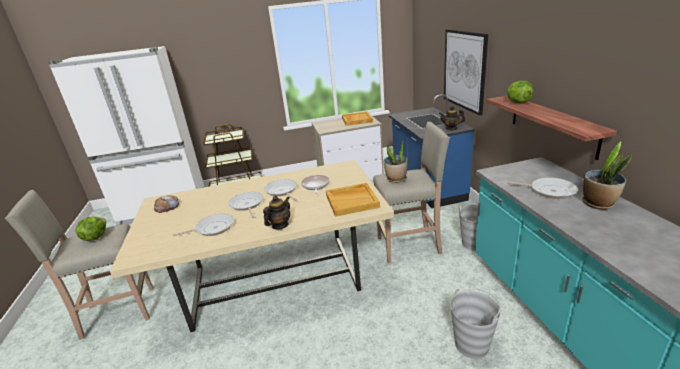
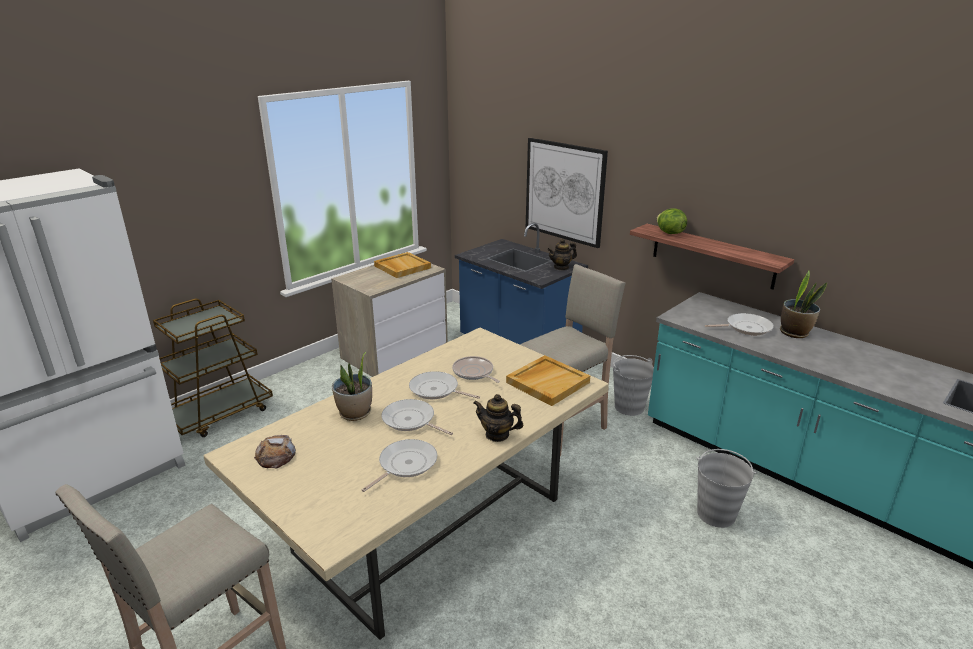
camera: 35 degrees left, 0 degrees up
lettuce [75,216,106,241] -> none
teapot [263,196,290,229] -> teapot turned 75 degrees counterclockwise [473,394,524,442]
potted plant [384,140,408,183] -> potted plant moved to [332,352,372,421]

